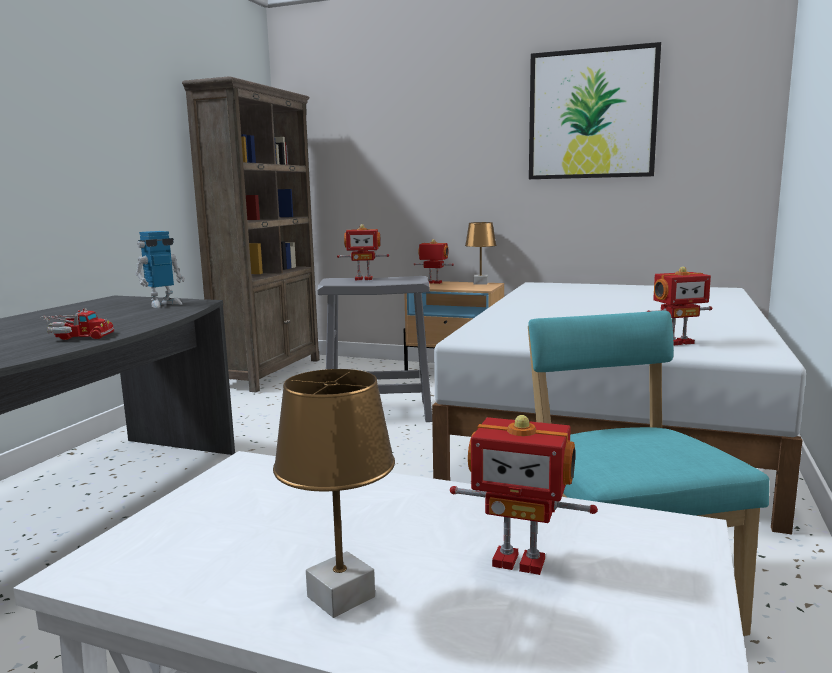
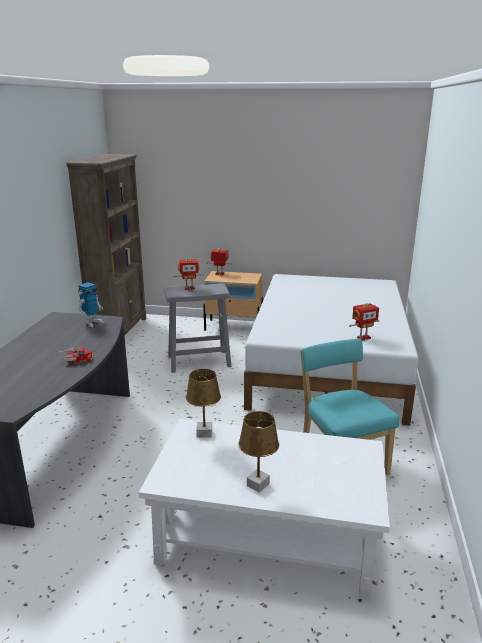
camera: 10 degrees left, 10 degrees up
toy robot [450,415,598,575] -> none
brown table lamp [465,222,496,285] -> brown table lamp moved to [186,369,221,438]
picture [529,42,661,179] -> none

